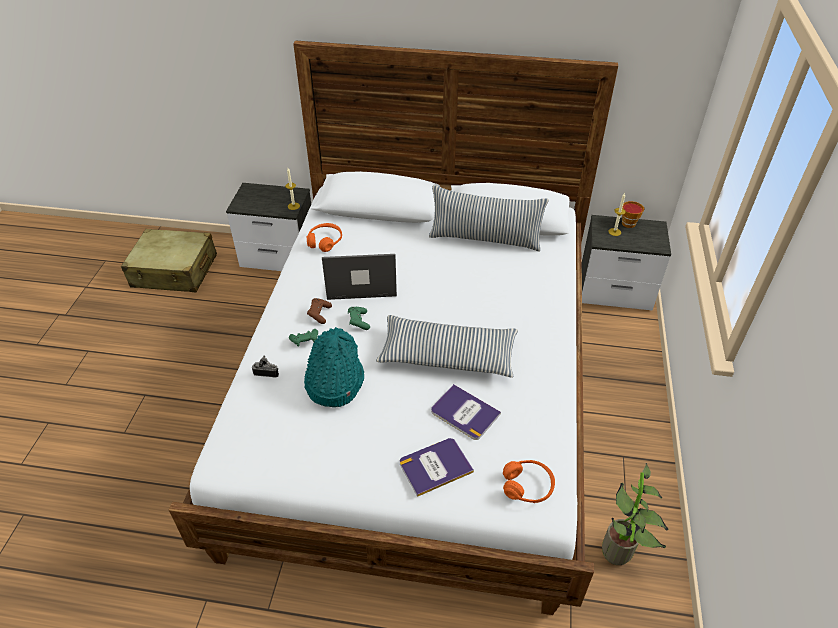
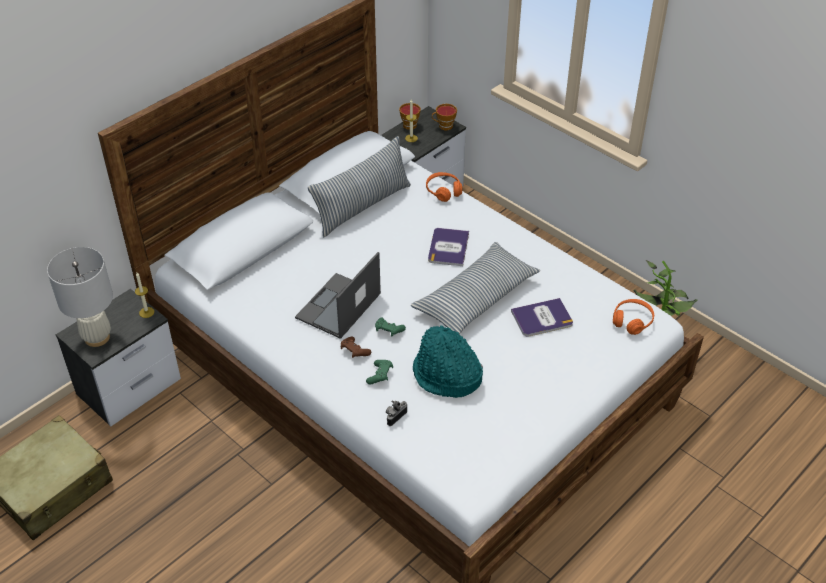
camera: 55 degrees left, 0 degrees up
orange headphones [307,223,342,252] -> orange headphones moved to [426,172,462,202]
book [400,438,474,497] -> book moved to [428,228,469,266]
none -> white table lamp [47,247,113,347]
none -> cup [432,104,457,130]

